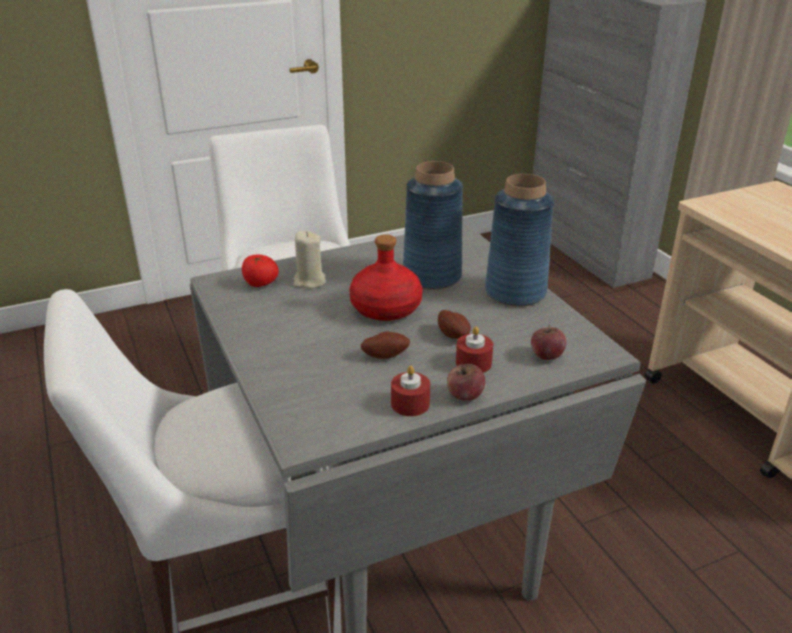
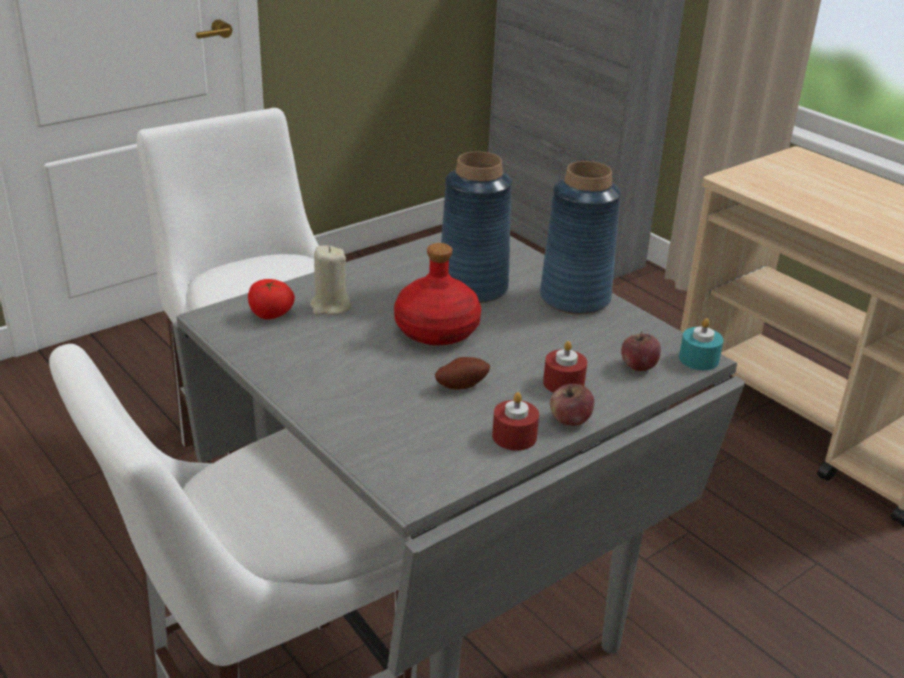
camera: 15 degrees left, 0 degrees up
potato [438,310,471,339] -> none
none -> turquoise candle [679,318,724,370]

